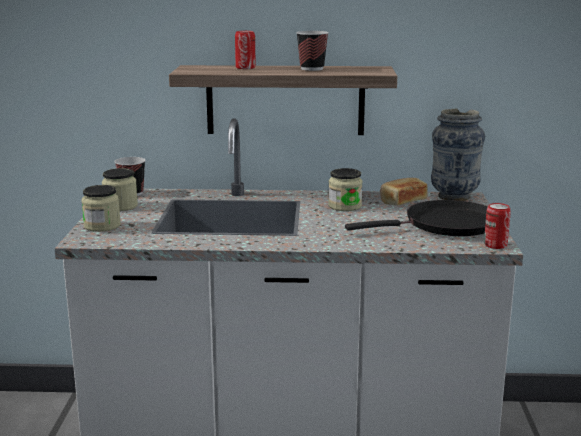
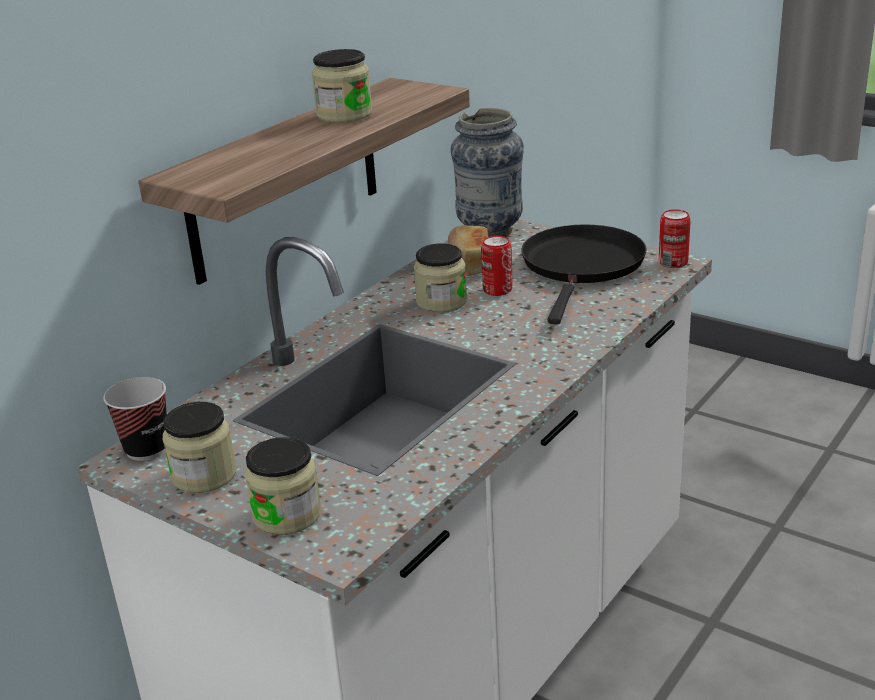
camera: 55 degrees left, 10 degrees up
can [235,31,256,69] -> can moved to [481,236,513,296]
cup [296,31,329,71] -> jar [312,49,372,123]

